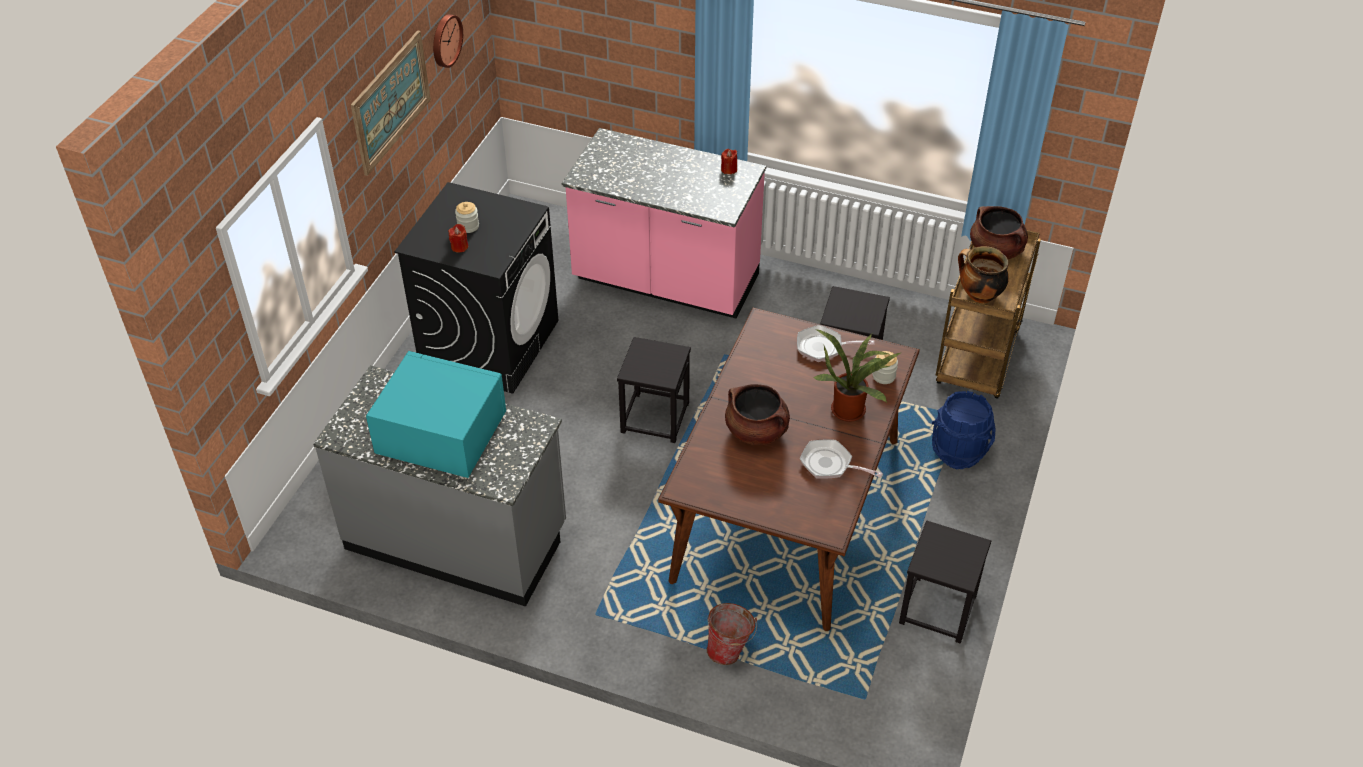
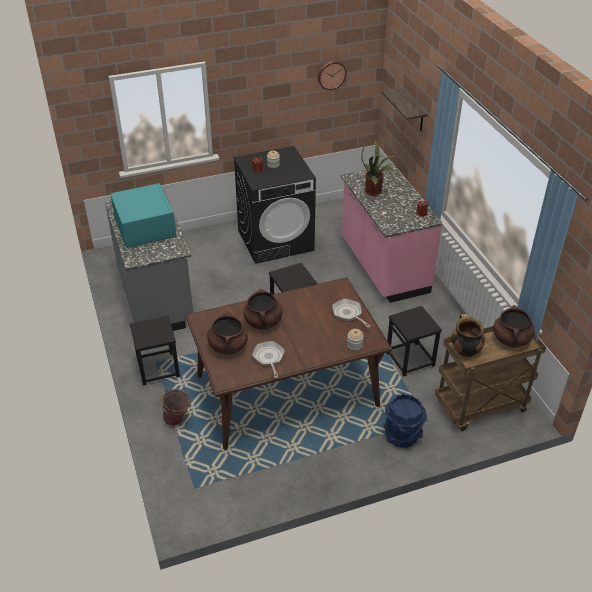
camera: 50 degrees right, 5 degrees down
picture [351,30,431,176] -> none
potted plant [813,329,900,422] -> potted plant moved to [361,141,395,196]
black stool [899,521,991,644] -> black stool moved to [130,316,180,385]
none -> brown cooking pot [207,311,248,355]
none -> shelf [381,88,428,131]

